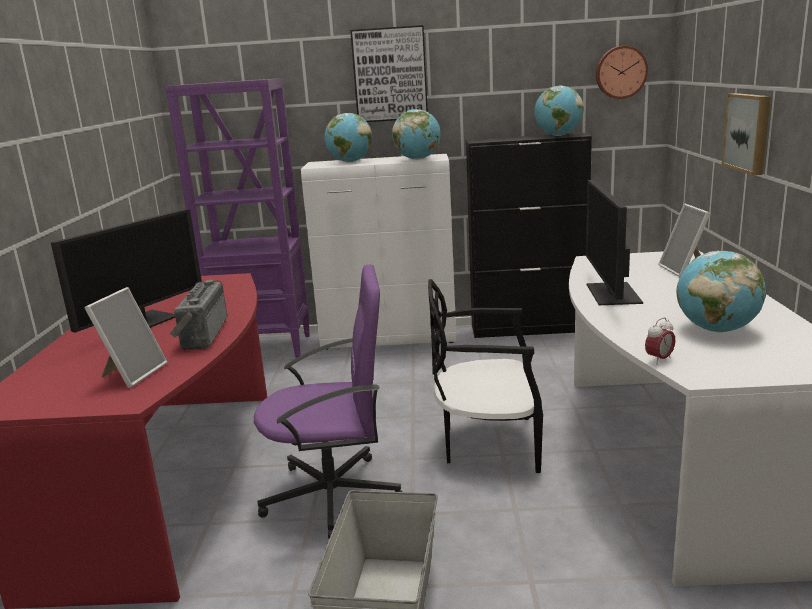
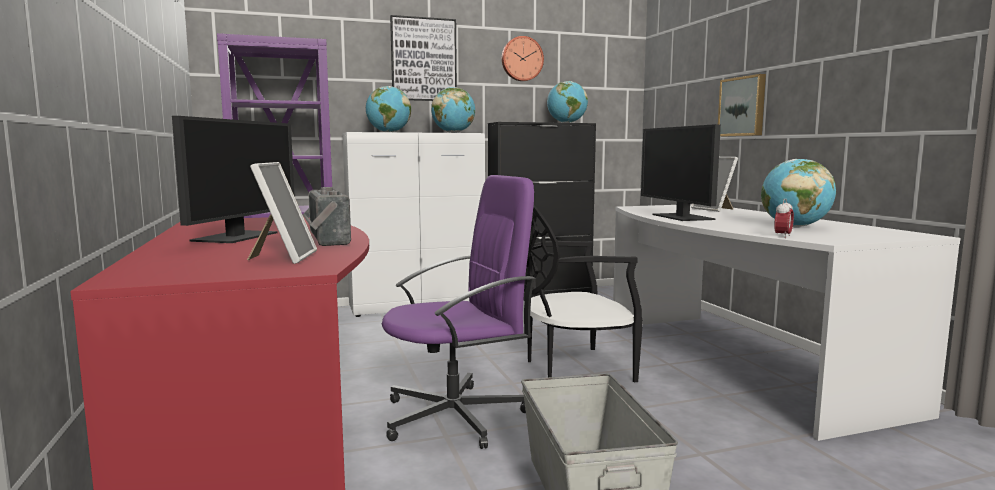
camera: 20 degrees left, 10 degrees down
wall clock [596,46,648,99] -> wall clock moved to [502,36,544,81]

